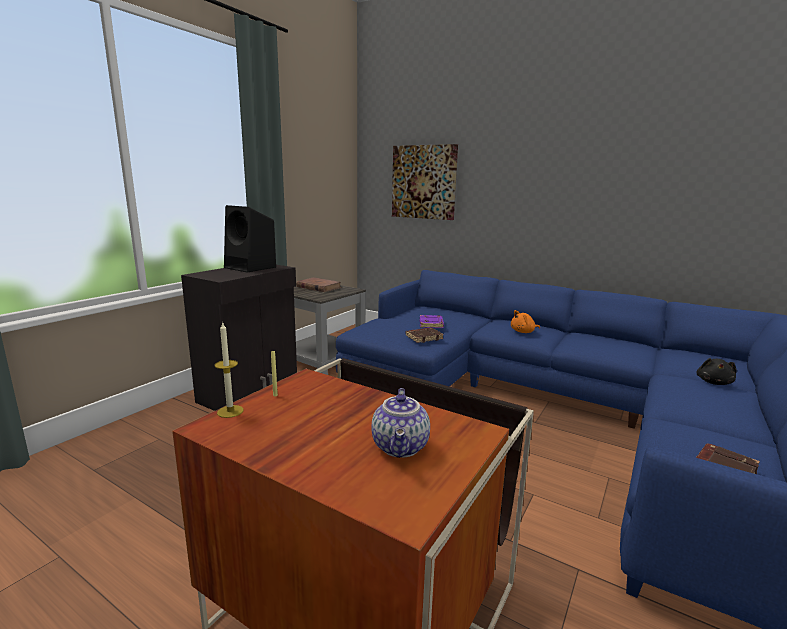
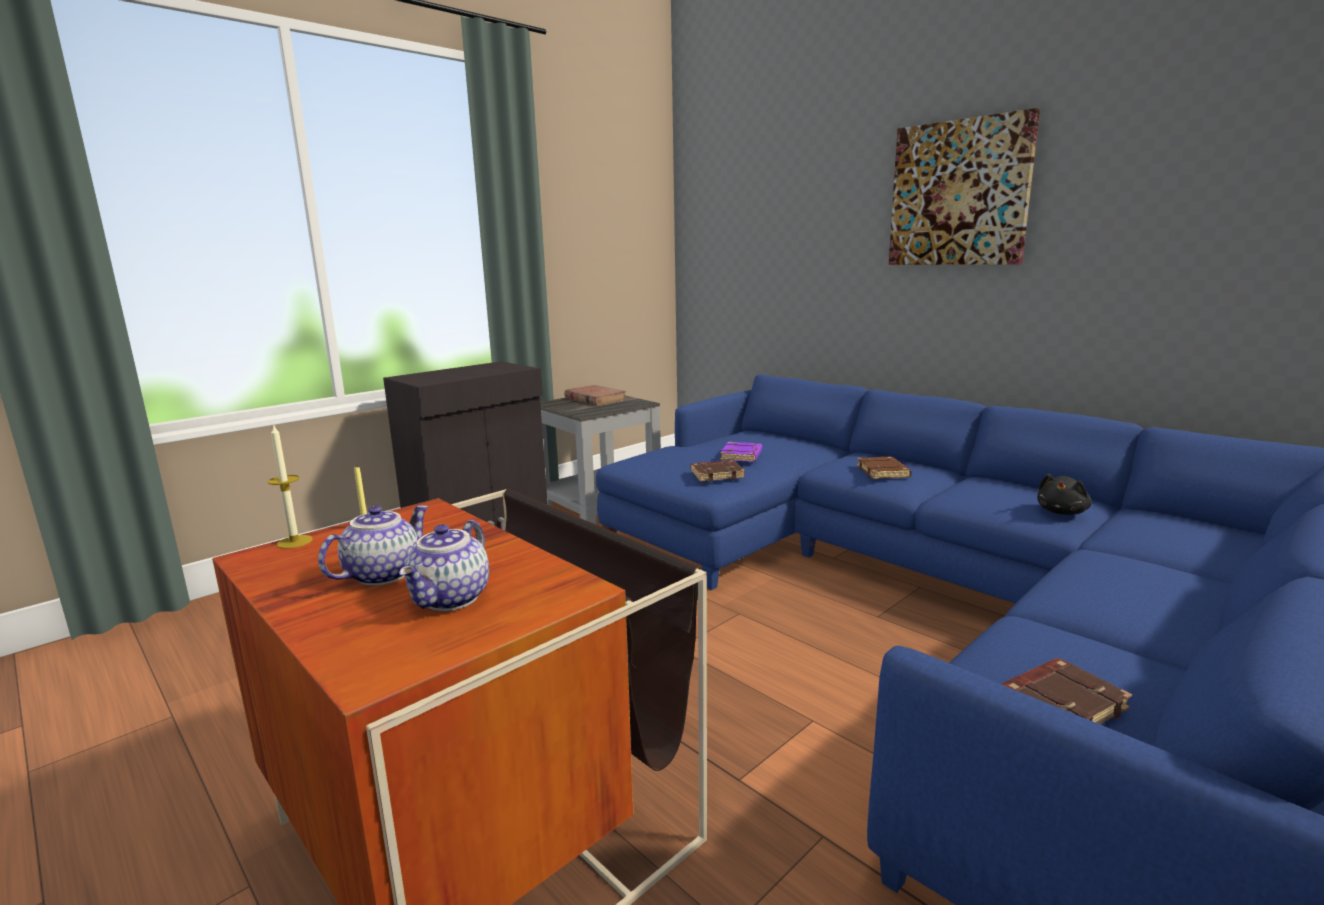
camera: 15 degrees right, 0 degrees up
black speaker [224,205,276,272] -> none
picture [392,144,458,220] -> picture moved to [889,108,1040,265]
orange plush toy [511,310,540,333] -> brown book [857,457,912,479]
black plush toy [696,358,737,385] -> black plush toy moved to [1037,474,1092,515]
none -> teapot [318,505,429,586]

